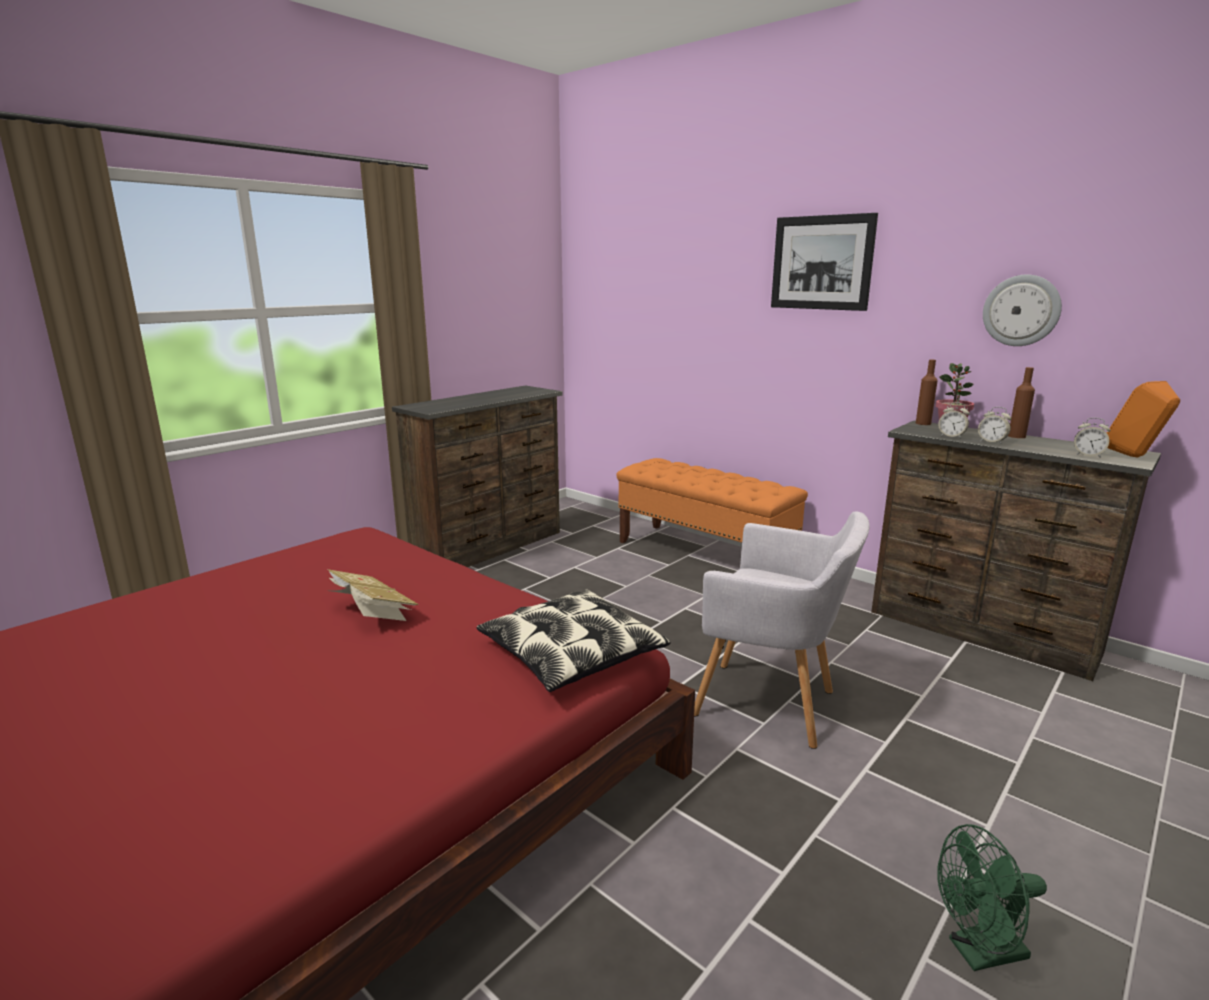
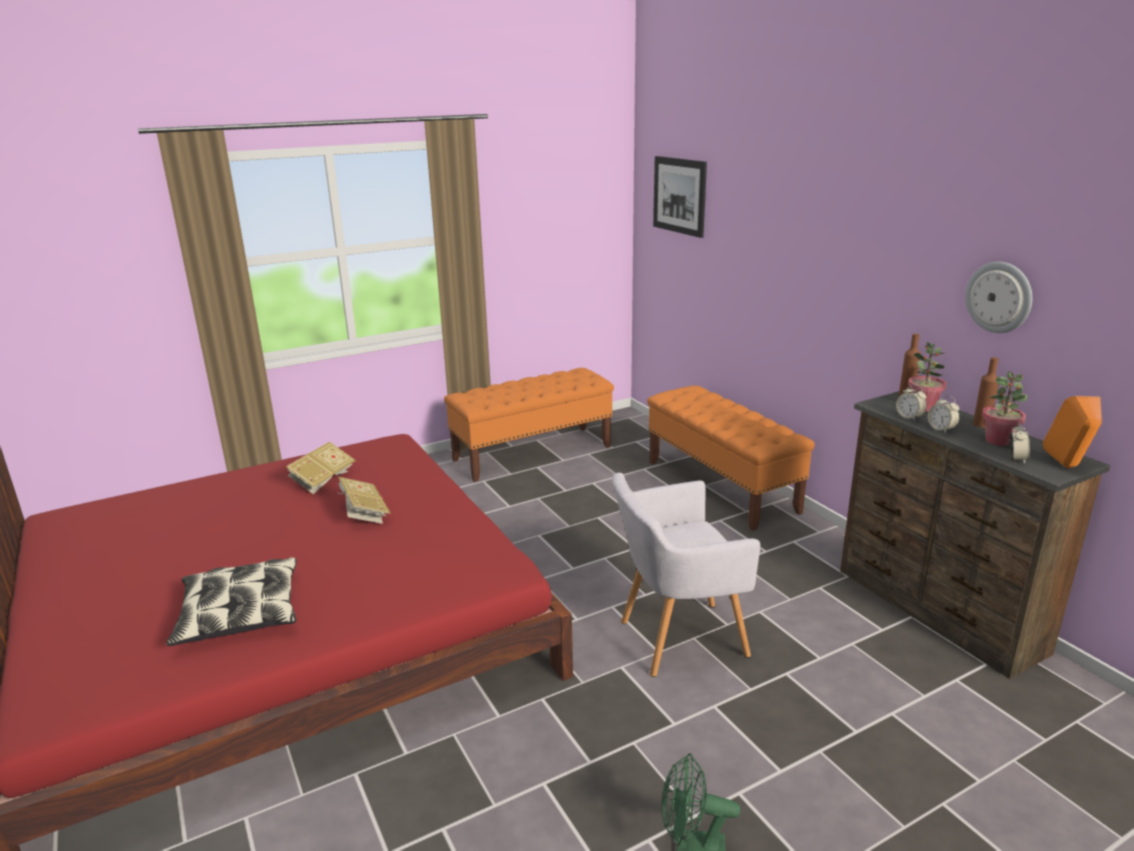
camera: 20 degrees right, 5 degrees up
brown dresser [392,385,563,567] -> orange bench [444,368,614,482]
pillow [477,589,671,692] -> pillow moved to [167,557,297,646]
grey armchair [694,512,870,749] -> grey armchair turned 120 degrees clockwise [612,473,761,677]
picture [771,213,878,311] -> picture moved to [653,156,707,238]
alarm clock [1074,418,1111,458] -> alarm clock turned 120 degrees counterclockwise [1009,423,1030,464]
none -> book [286,442,356,494]
none -> potted plant [982,372,1027,446]

